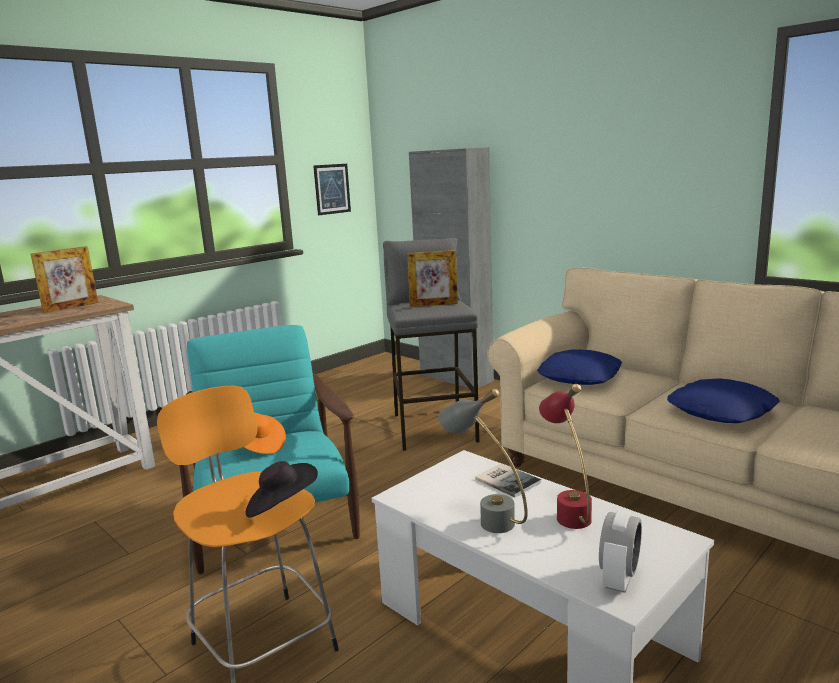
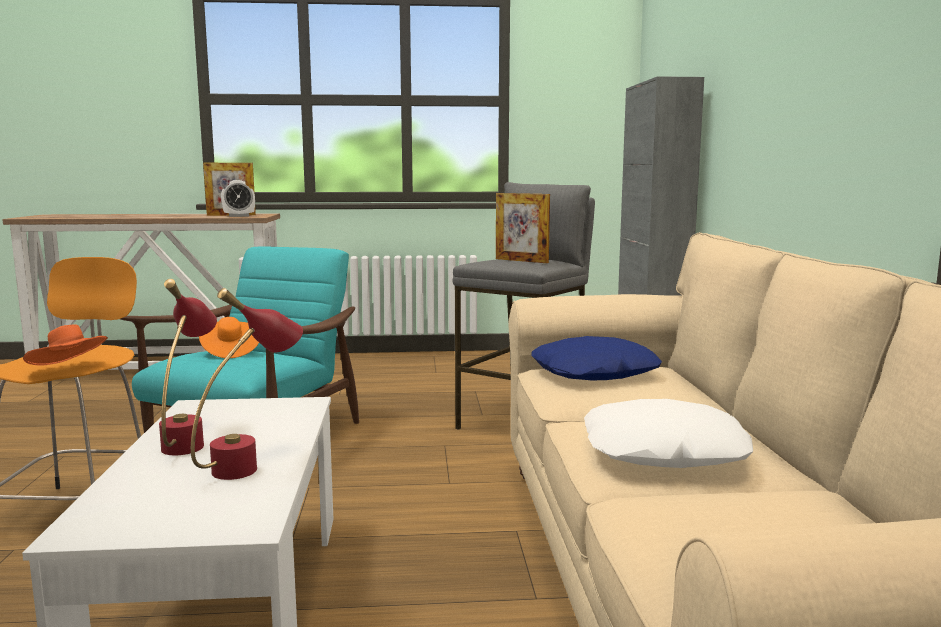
camera: 40 degrees right, 5 degrees down
black hat [246,461,318,518] -> orange hat [23,324,108,366]
picture [313,164,351,215] -> none
grey table lamp [438,388,528,533] -> red table lamp [159,279,217,455]
book [475,463,541,497] -> none
alarm clock [599,509,642,593] -> alarm clock moved to [221,180,255,217]
blue pillow [667,378,780,423] -> white pillow [584,399,753,468]

